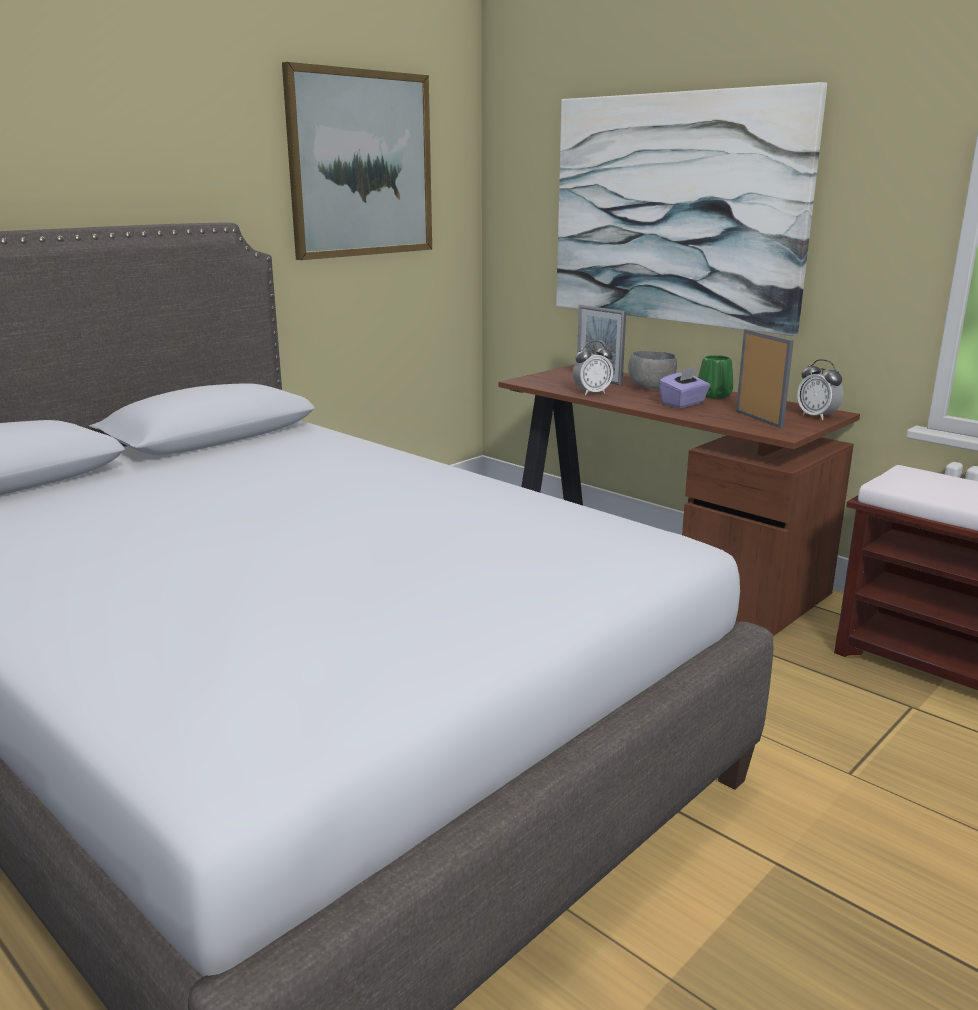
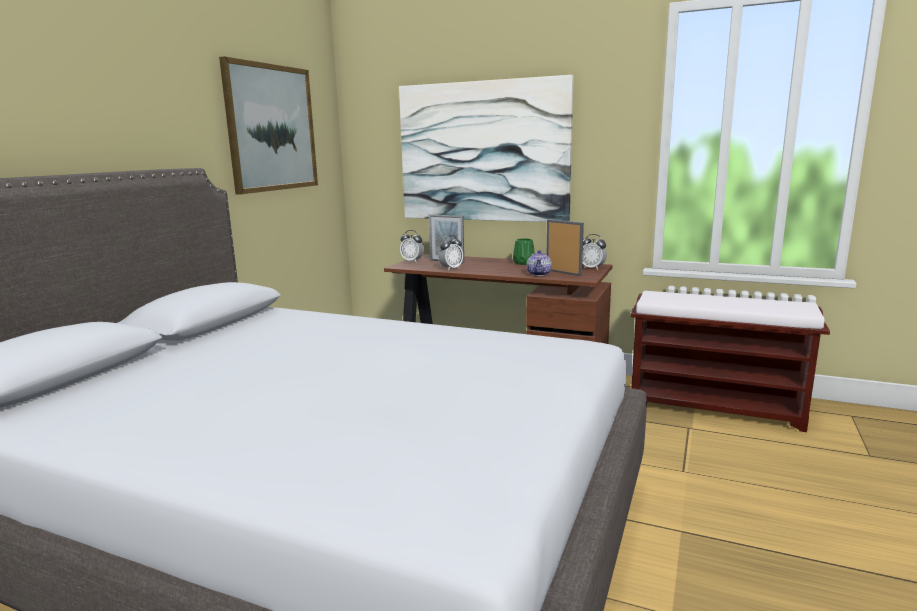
camera: 20 degrees left, 5 degrees down
grey bowl [628,351,677,389] -> none
purple tissue box [659,367,710,408] -> none
none -> alarm clock [400,230,424,262]
none -> teapot [527,250,552,276]

